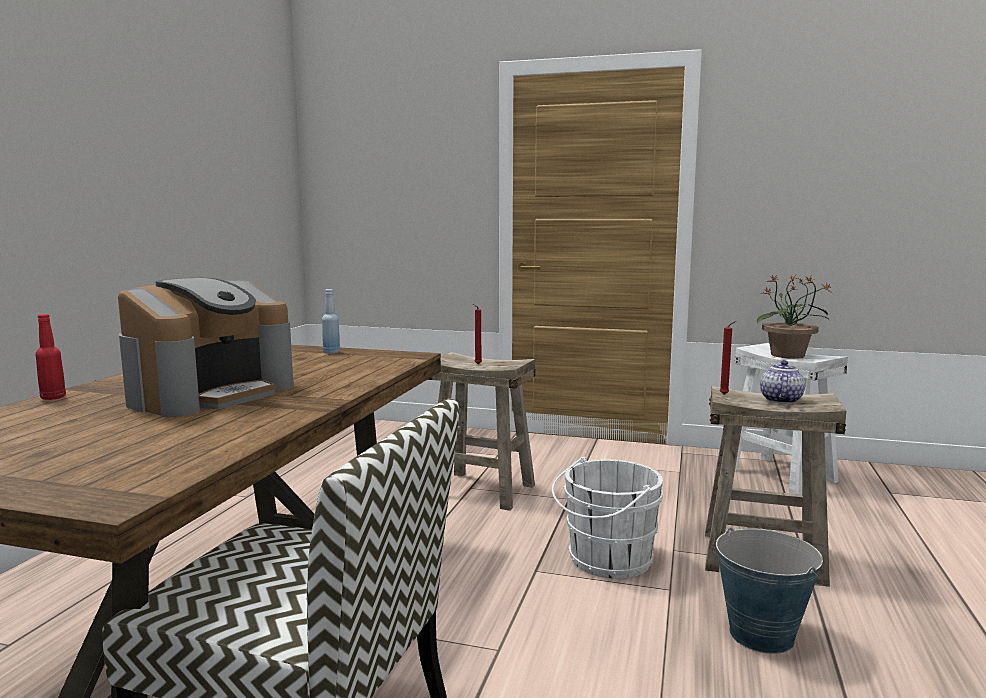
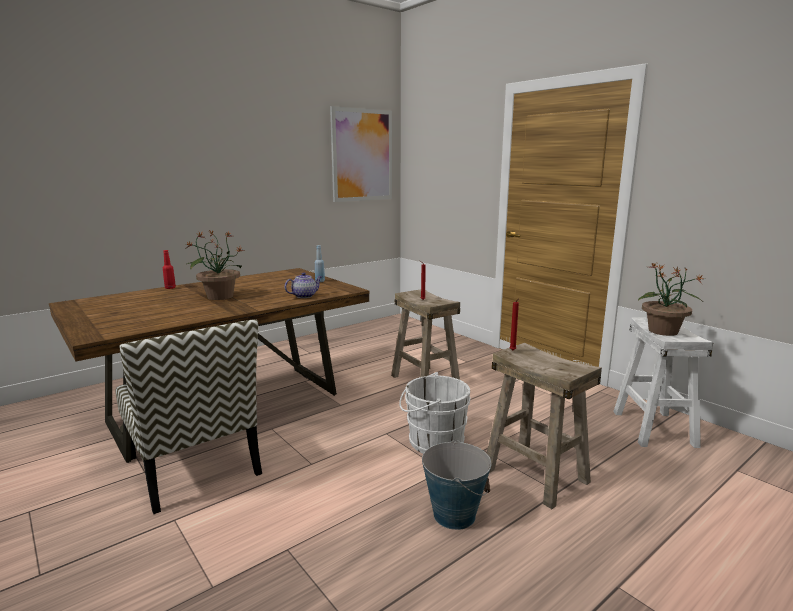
camera: 35 degrees right, 5 degrees up
coffee machine [118,278,293,417] -> potted plant [185,230,245,300]
teapot [760,360,805,404] -> teapot moved to [284,272,322,298]
none -> picture [330,106,392,202]

